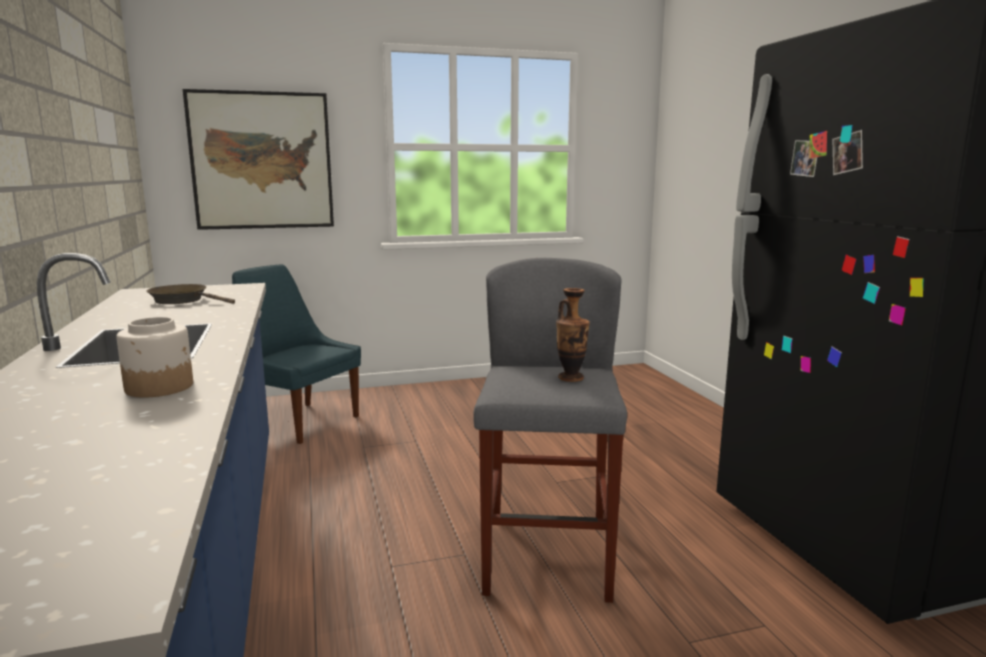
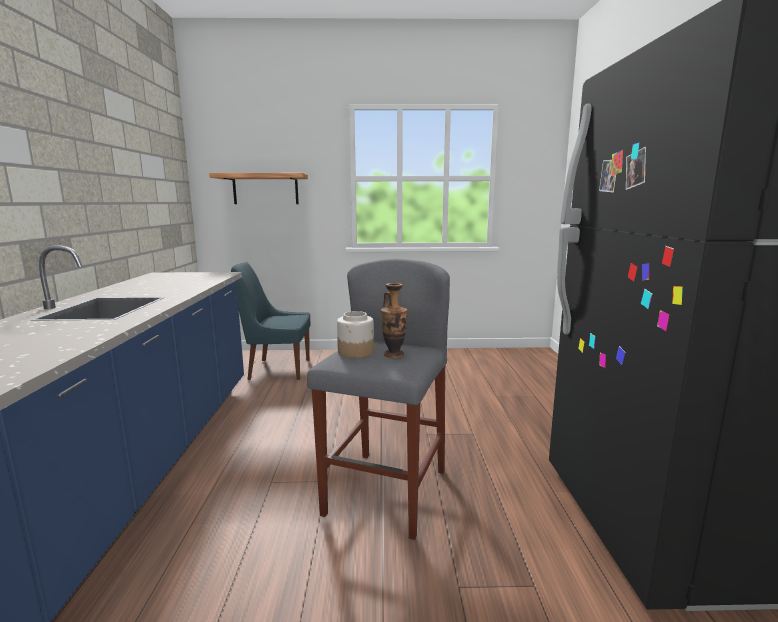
camera: 15 degrees right, 0 degrees up
jar [116,317,193,398] -> jar moved to [337,311,374,358]
brown frying pan [146,284,235,304] -> none
picture [183,89,334,230] -> shelf [209,173,308,204]
blue chair [232,264,361,444] -> blue chair turned 45 degrees counterclockwise [231,262,310,380]

